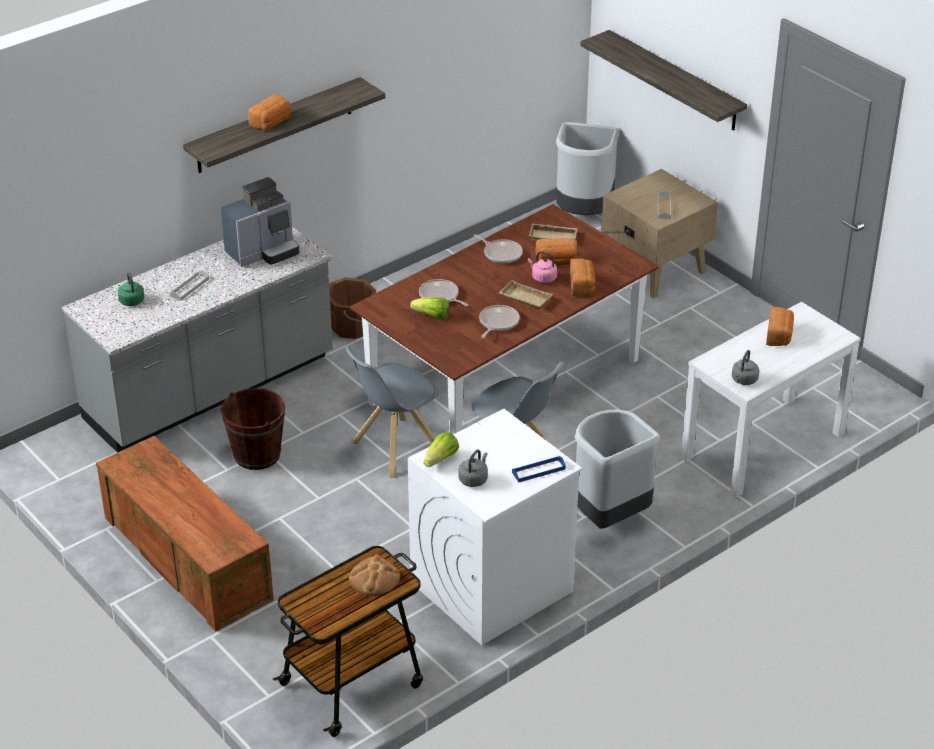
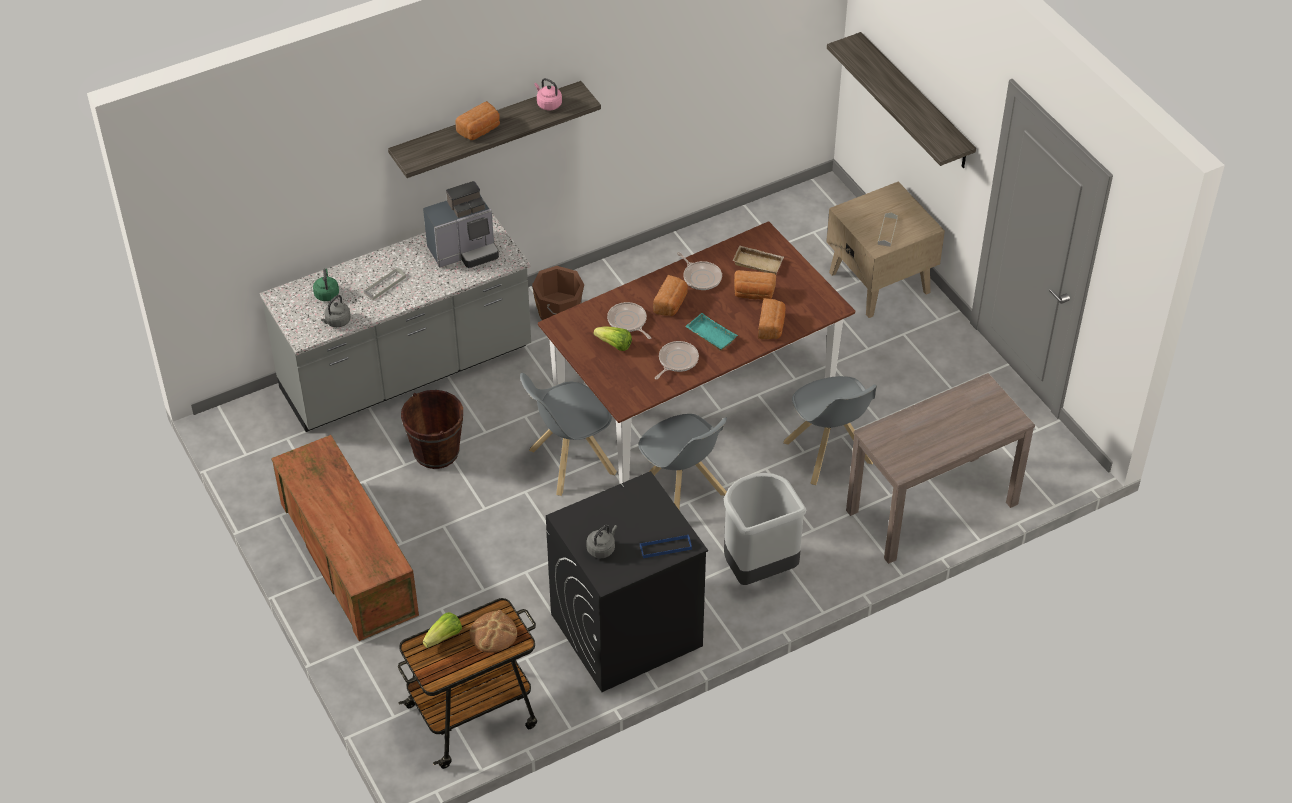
camera: 10 degrees right, 10 degrees up
white washing machine [408,409,582,645] -> black washing machine [546,471,708,692]
lettuce [424,432,459,467] -> lettuce moved to [423,612,462,648]
beige tray [499,280,552,310] -> turquoise tray [685,313,738,351]
pink kettle [528,251,557,283] -> pink kettle moved to [535,78,562,111]
grey trash can [556,122,619,215] -> none
white console table [681,302,861,498] -> brown console table [846,373,1035,564]
grey kettle [732,350,759,385] -> grey kettle moved to [321,295,351,327]
bread [766,307,794,346] -> bread moved to [653,275,688,316]
none -> grey chair [783,376,877,485]

